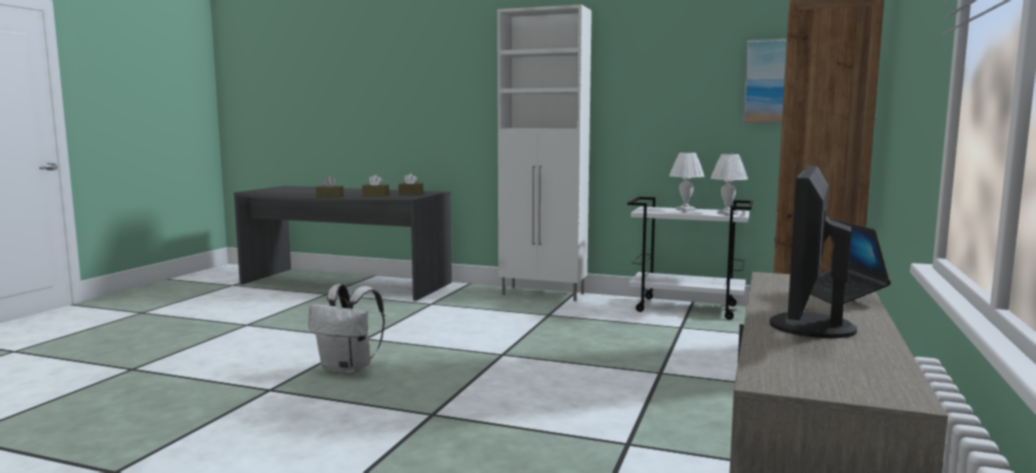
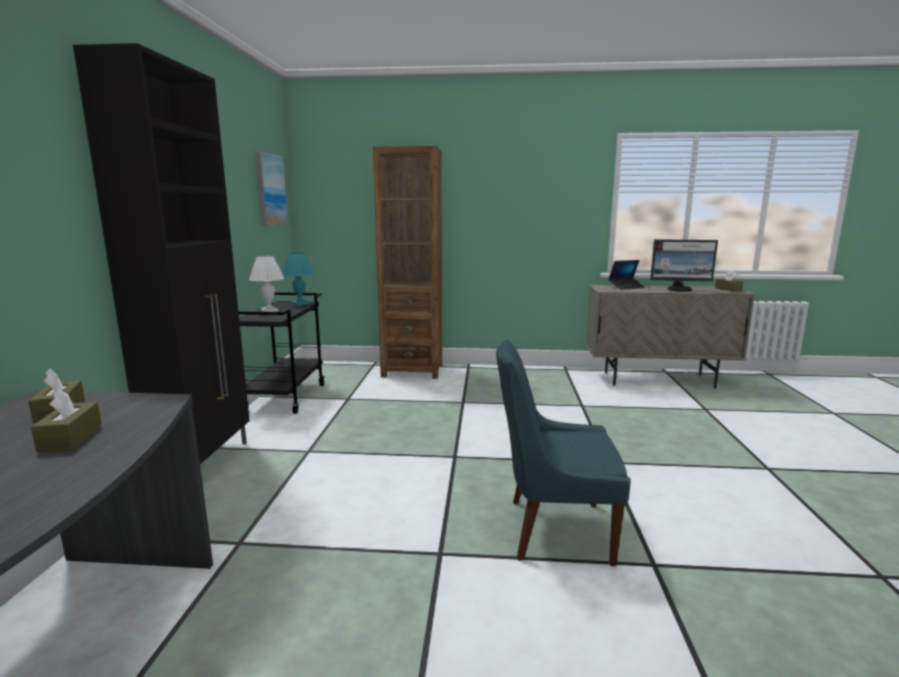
camera: 105 degrees left, 5 degrees up
white backpack [308,284,385,375] -> blue chair [496,340,631,566]
brown tissue box [315,176,343,198] -> brown tissue box moved to [715,270,744,292]
white cabinet [497,4,592,301] -> black cabinet [73,43,250,464]
white cart [628,197,753,320] -> black cart [238,292,325,414]
white table lamp [710,154,748,215] -> turquoise table lamp [282,253,314,306]

